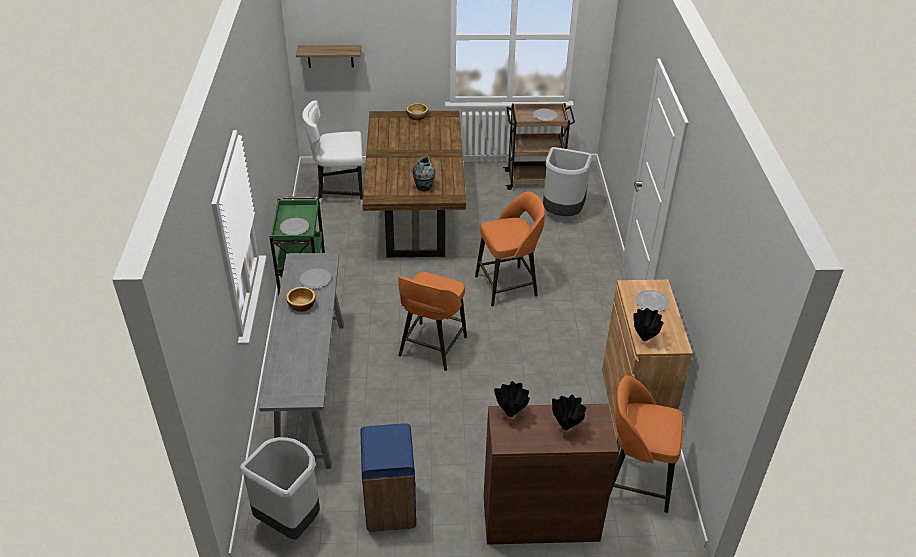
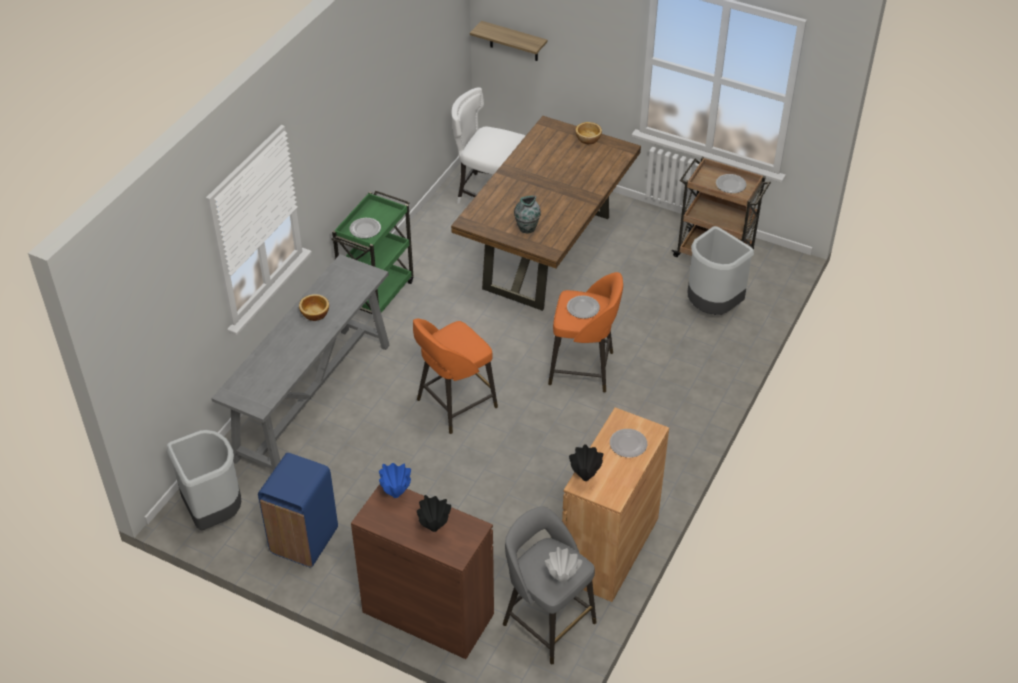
camera: 30 degrees right, 5 degrees up
plate [300,268,331,289] -> plate moved to [567,295,600,319]
black vase [494,381,530,417] -> blue vase [379,463,411,498]
orange stool [610,375,683,513] -> grey stool [503,506,597,664]
none -> white vase [545,547,583,583]

